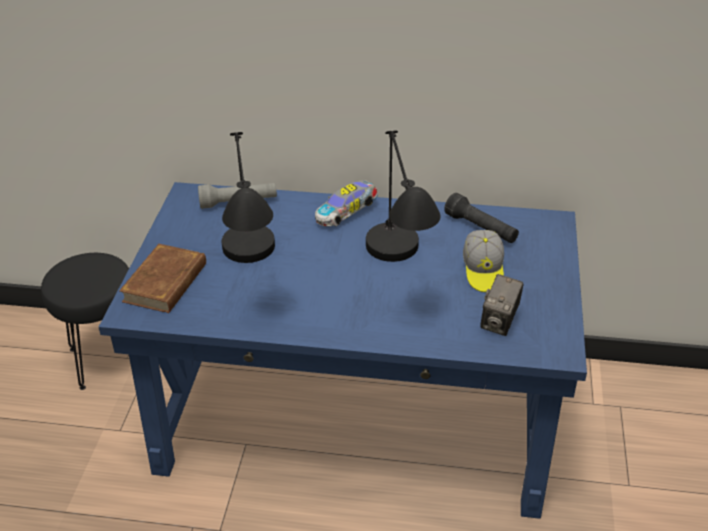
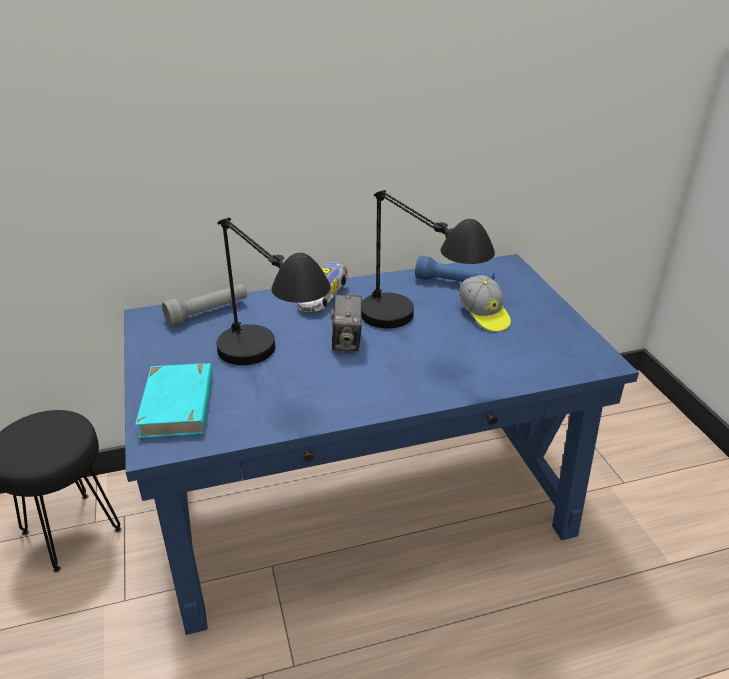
camera: 25 degrees left, 5 degrees down
brown book [119,244,206,313] -> turquoise book [135,363,213,438]
black flashlight [444,193,519,243] -> blue flashlight [415,255,495,282]
camera [480,274,524,336] -> camera moved to [331,294,362,351]

